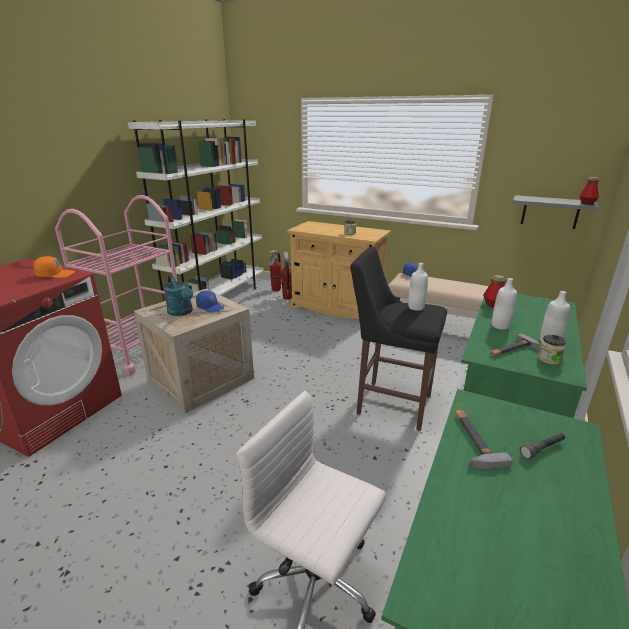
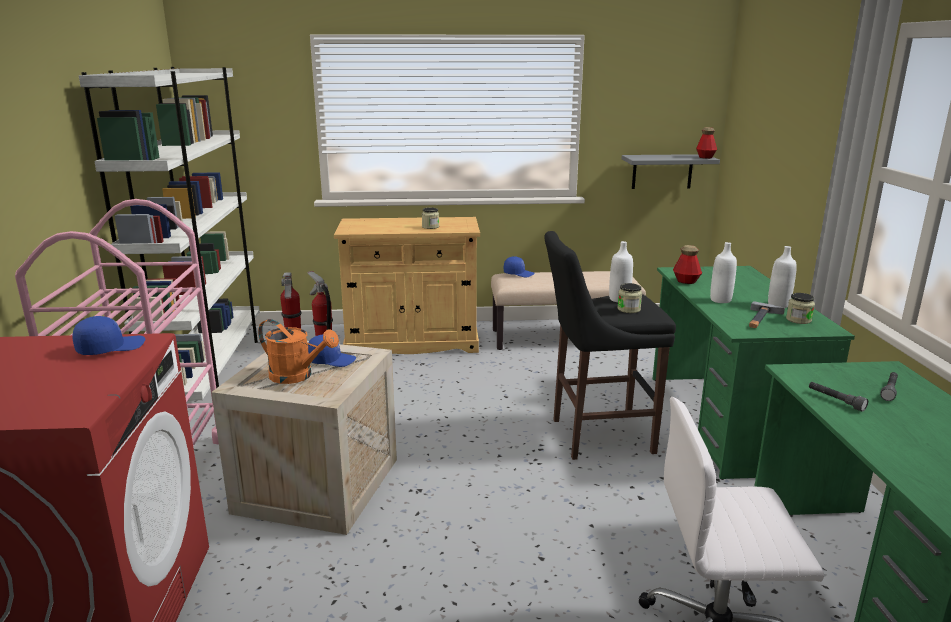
camera: 30 degrees left, 5 degrees down
orange cap [34,256,75,278] -> blue cap [73,316,146,355]
turquoise watering can [164,275,193,316] -> orange watering can [258,319,339,384]
hammer [455,410,513,469] -> grey flashlight [809,382,868,412]
none -> jar [617,283,642,313]

